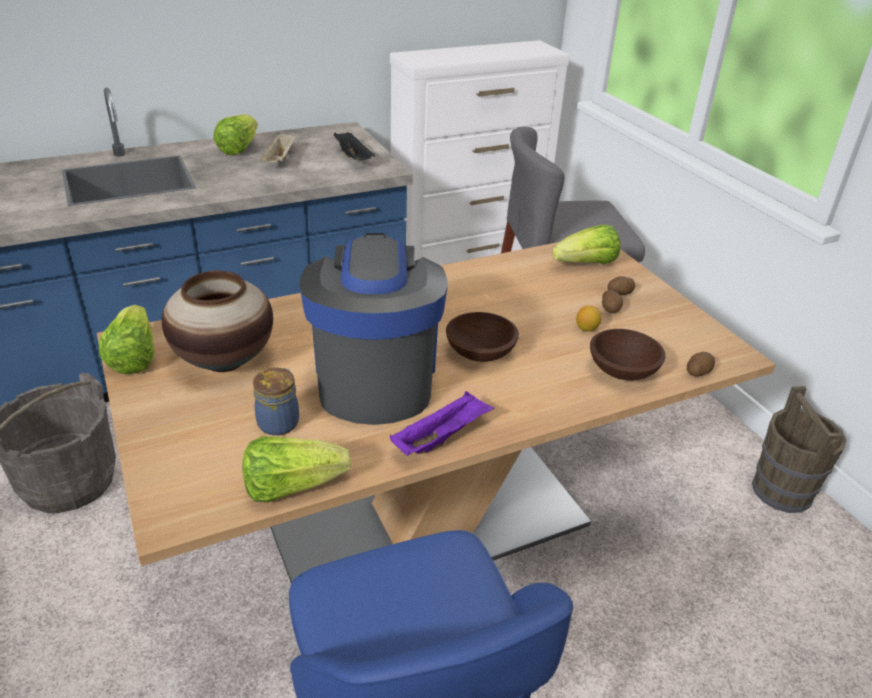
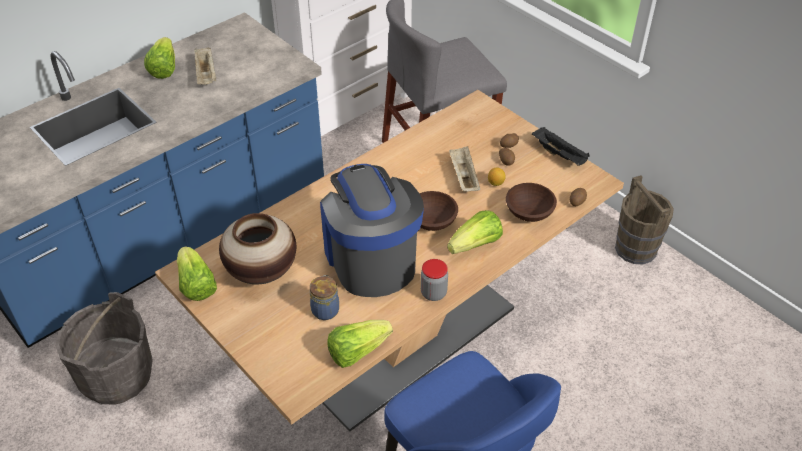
camera: 15 degrees left, 10 degrees up
black tray [334,132,375,160] -> black tray moved to [532,127,590,166]
purple tray [390,391,495,456] -> jar [421,259,448,301]
lettuce [552,225,621,264] -> lettuce moved to [447,210,503,254]
none -> beige tray [449,146,480,192]

